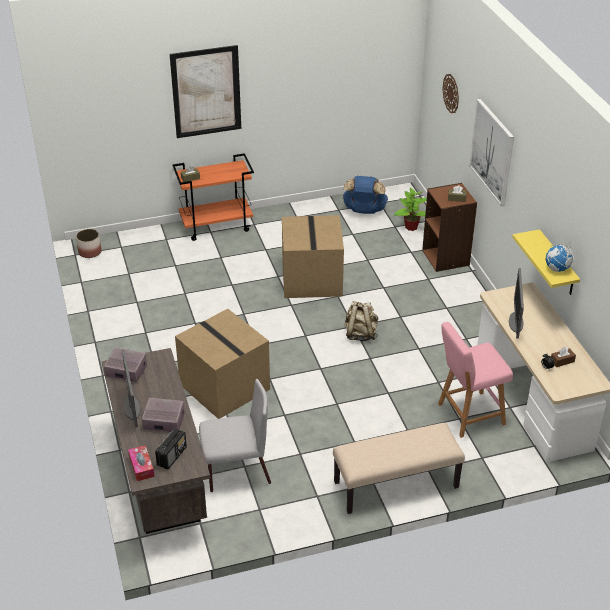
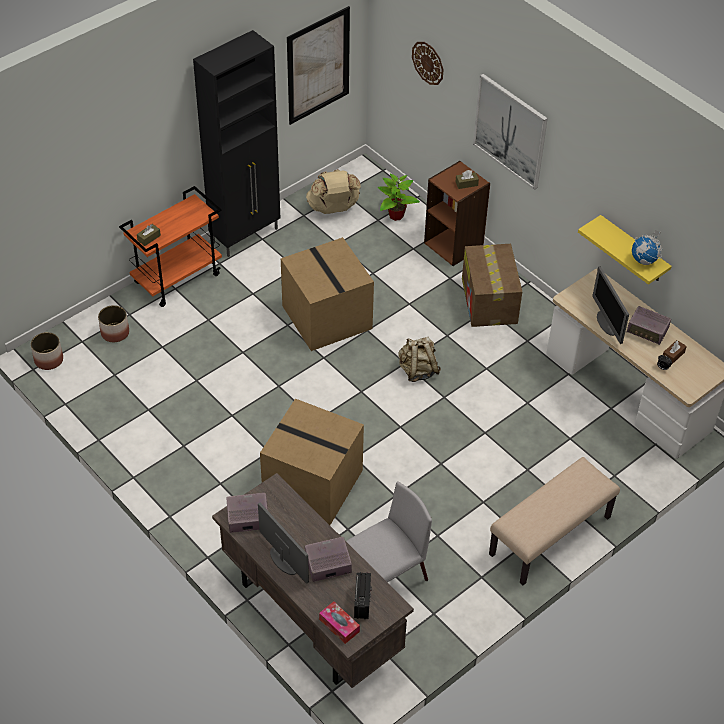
camera: 25 degrees left, 10 degrees up
picture [170,45,241,138] -> picture moved to [287,6,350,125]
blue backpack [343,176,388,214] -> beige backpack [306,169,361,214]
pink stool [438,322,513,438] -> none
none -> planter [98,305,129,342]
none -> black cabinet [193,30,280,257]
none -> cardboard box [462,244,522,327]
none -> radio [627,306,671,345]

